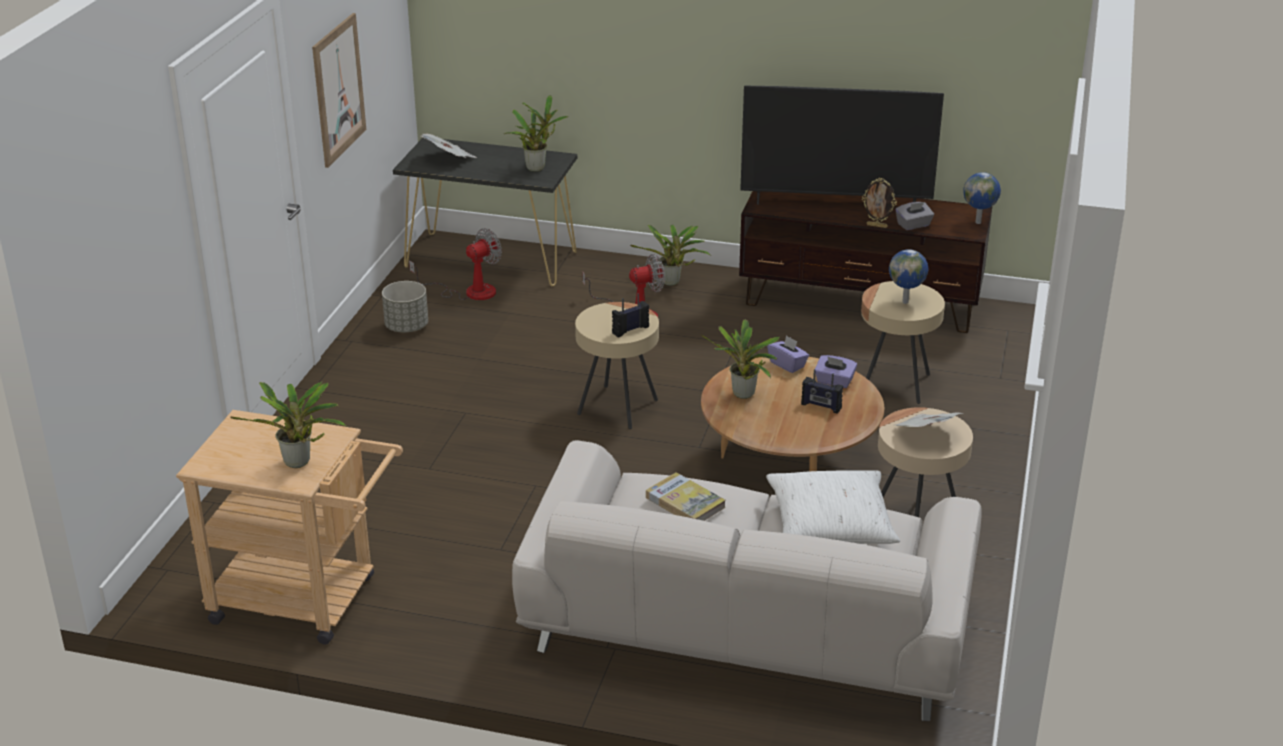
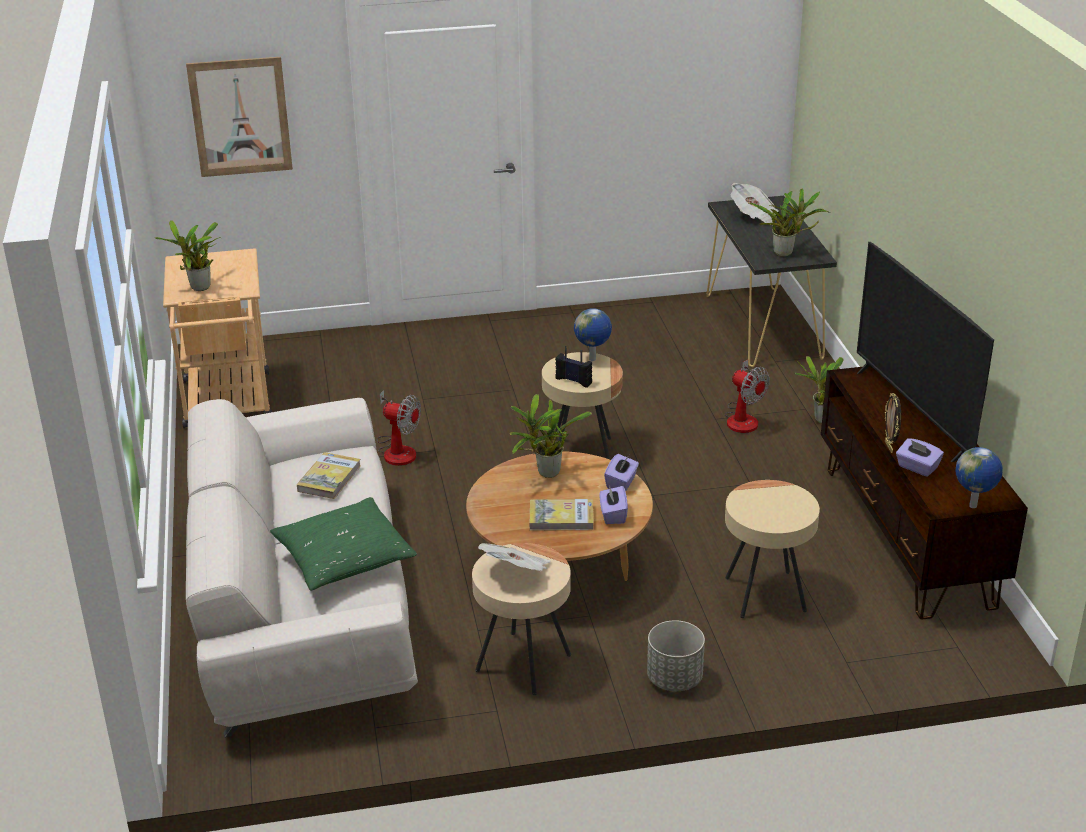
camera: 65 degrees right, 0 degrees up
picture [312,13,366,168] -> picture moved to [186,57,293,177]
grey planter [382,281,428,332] -> grey planter moved to [647,620,705,691]
fan [409,228,502,300] -> fan moved to [377,390,421,466]
white pillow [766,470,900,544] -> green pillow [270,497,417,590]
radio [801,369,843,414] -> book [530,499,594,531]
globe [889,249,928,304] -> globe moved to [574,308,612,361]
grey tissue box [895,202,934,230] -> purple tissue box [896,438,944,477]

